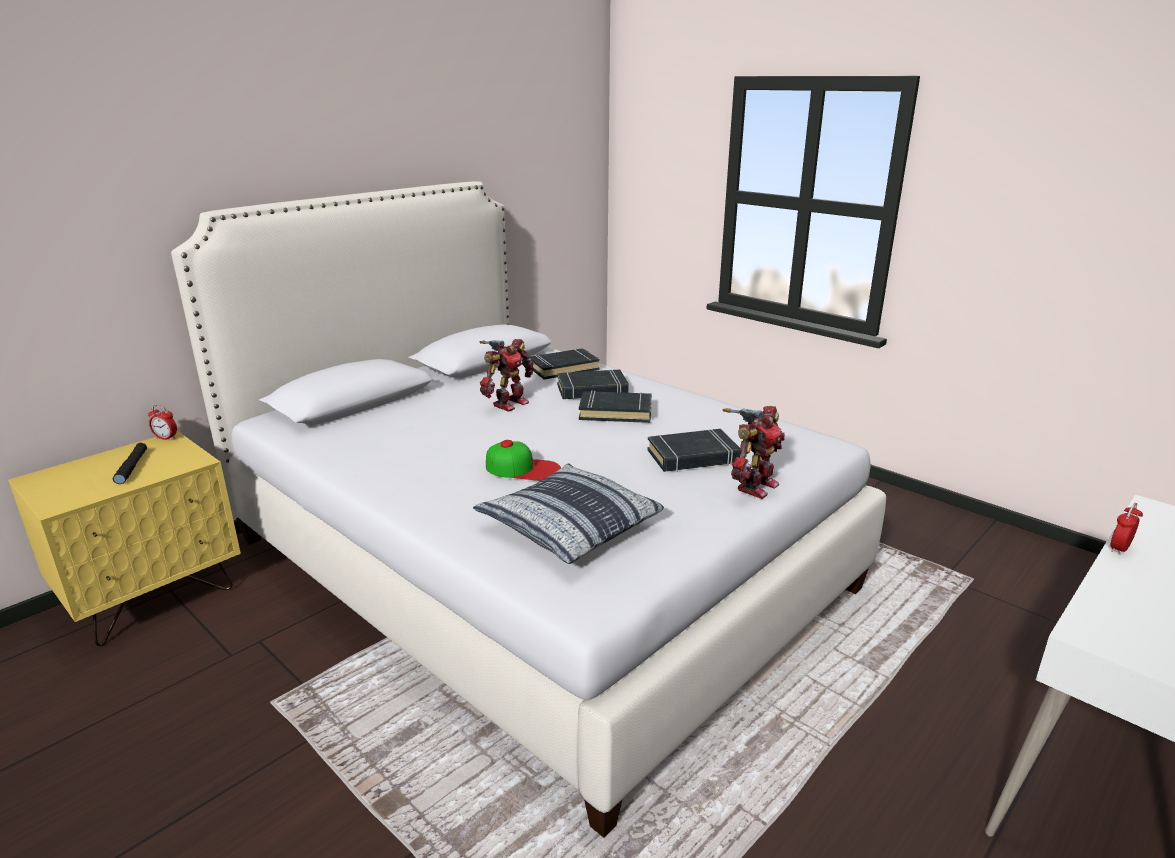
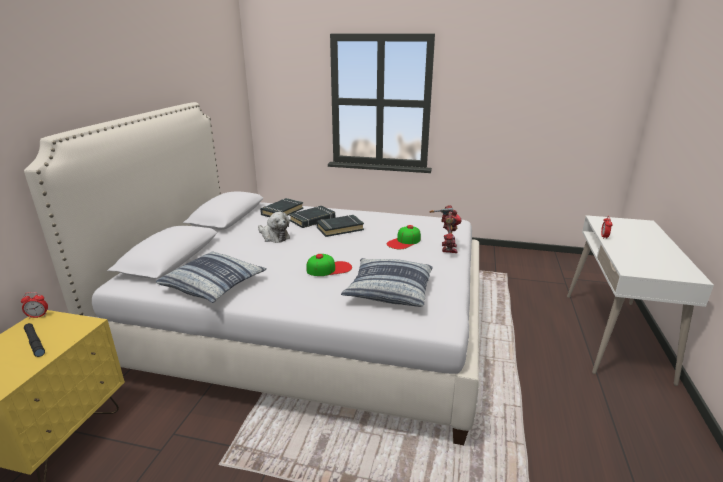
camera: 30 degrees left, 0 degrees up
toy robot [480,339,534,412] -> plush toy [258,212,290,243]
black book [647,429,740,472] -> cap [387,225,421,249]
none -> pillow [156,252,267,303]

